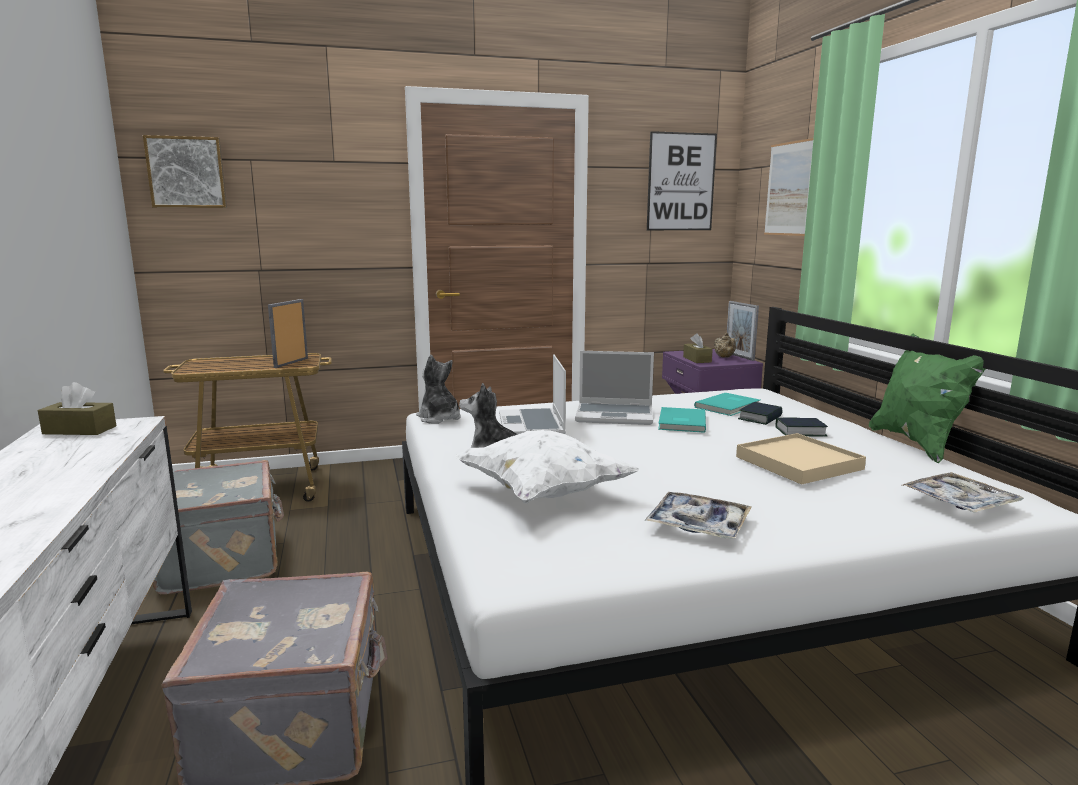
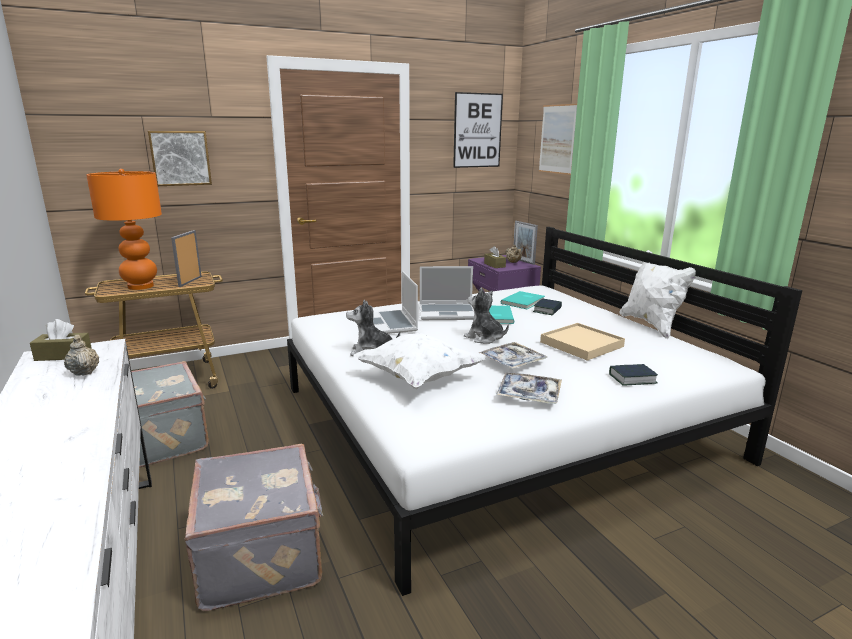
camera: 10 degrees left, 5 degrees up
picture [143,135,227,208] -> picture moved to [148,131,212,186]
plush toy [416,355,461,424] -> plush toy moved to [464,288,509,344]
book [776,417,828,437] -> book moved to [609,364,658,386]
green pillow [869,334,992,463] -> white pillow [620,250,701,339]
tray [902,472,1024,513] -> tray moved to [479,342,548,369]
none -> beige teapot [64,335,99,376]
none -> orange table lamp [86,169,162,290]

